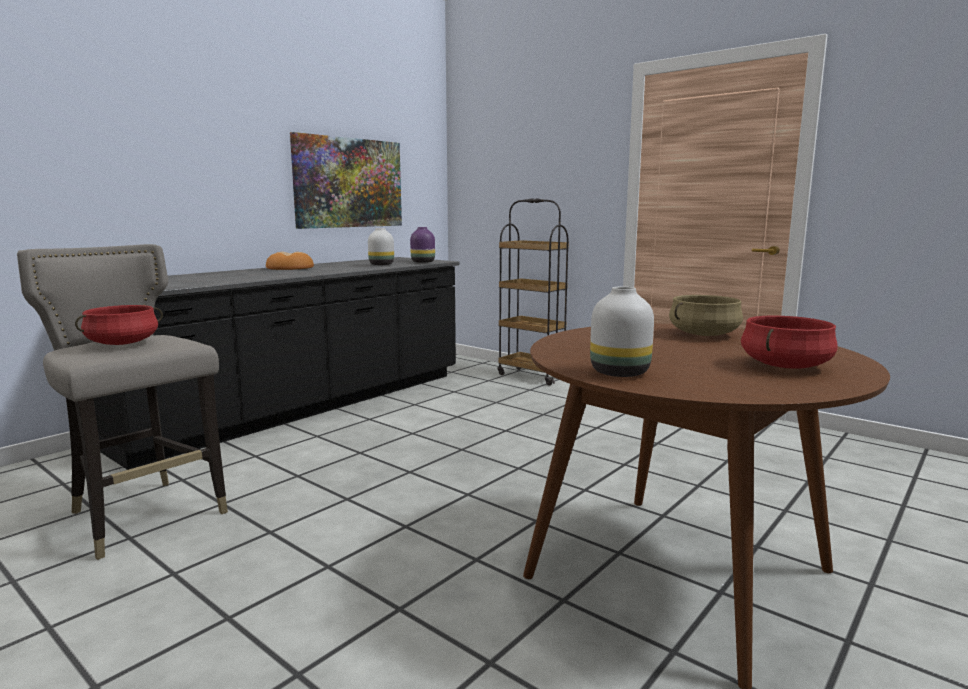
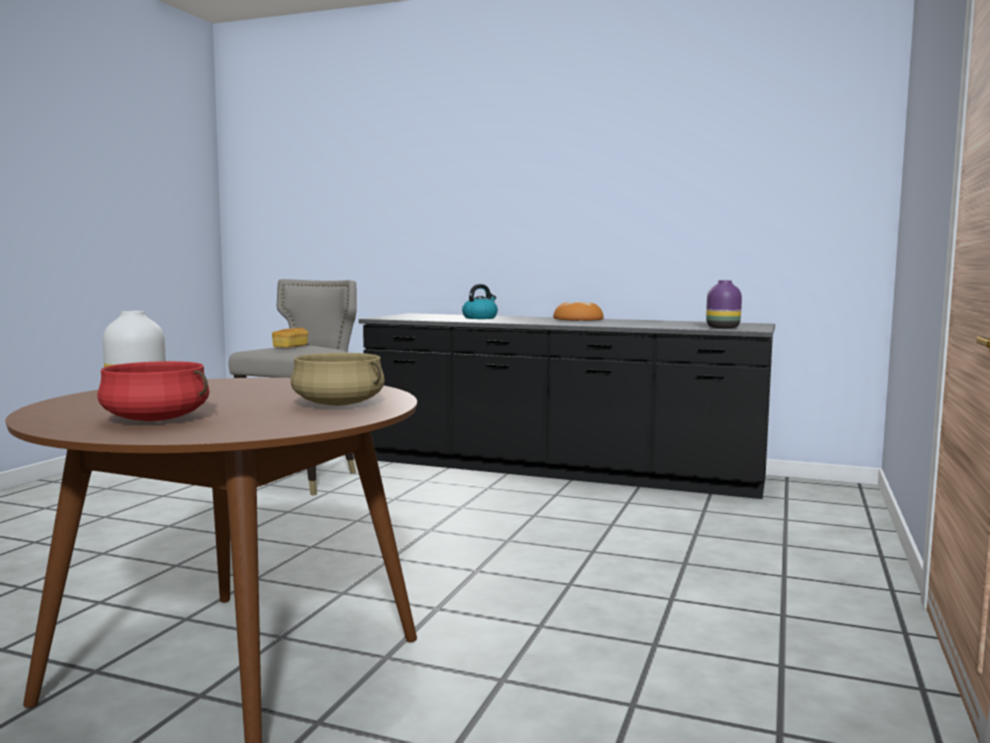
camera: 70 degrees right, 5 degrees down
red cooking pot [75,305,163,345] -> bread [272,328,308,348]
picture [290,132,402,229] -> none
white vase [368,228,394,265] -> none
brown cart [498,198,569,386] -> none
none -> kettle [462,284,498,319]

